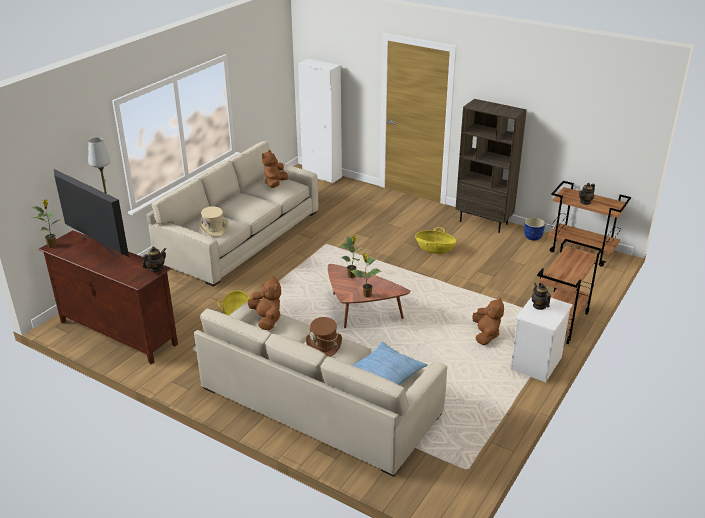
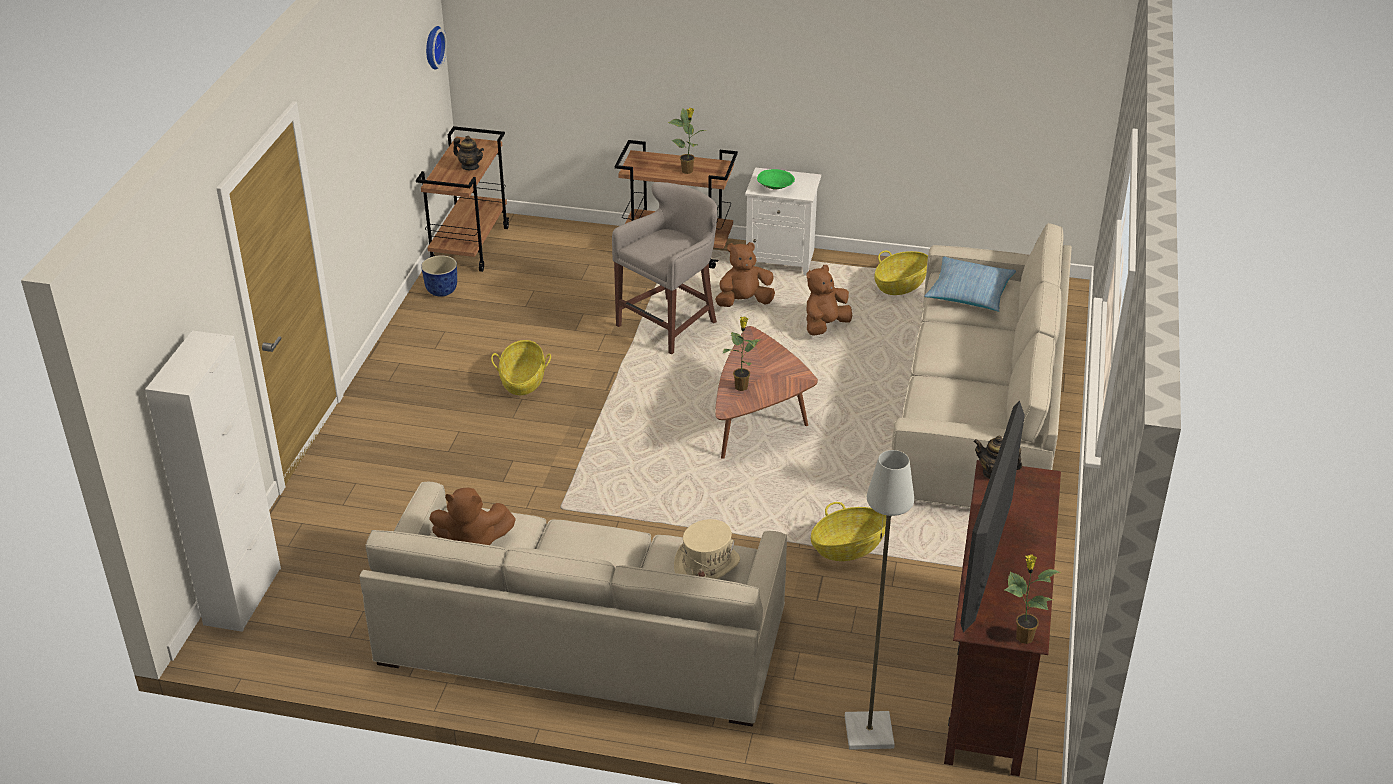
camera: 110 degrees left, 5 degrees up
brown plush toy [248,276,281,330] -> brown plush toy moved to [806,265,852,336]
brown hat [306,317,342,357] -> none
potted plant [351,253,381,297] -> potted plant moved to [668,108,705,174]
brown bookcase [455,99,527,233] -> none
teapot [532,283,551,310] -> green bowl [757,169,795,190]
none -> wall clock [426,26,447,70]
none -> grey stool [612,182,717,355]
none -> basket [874,251,928,295]

